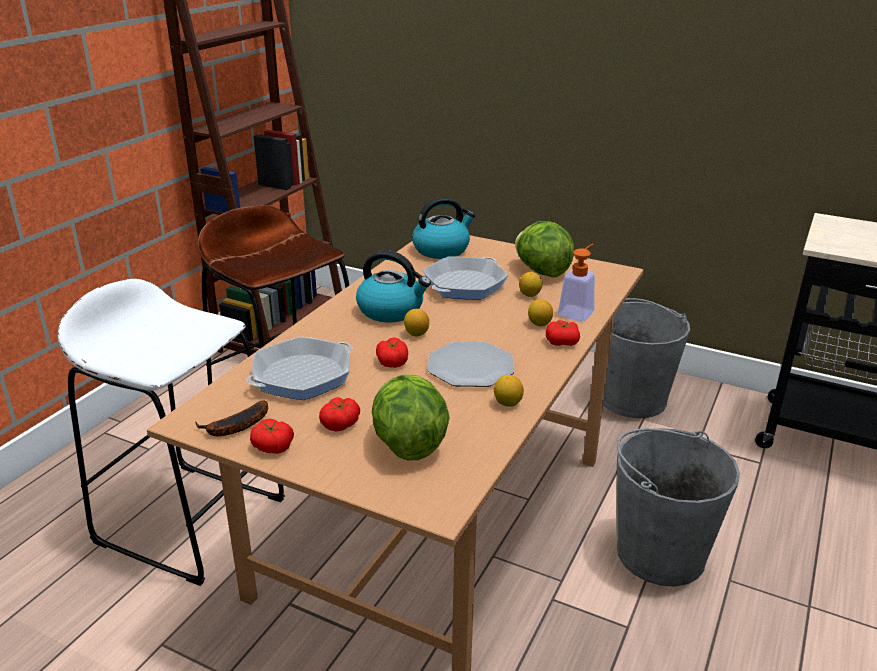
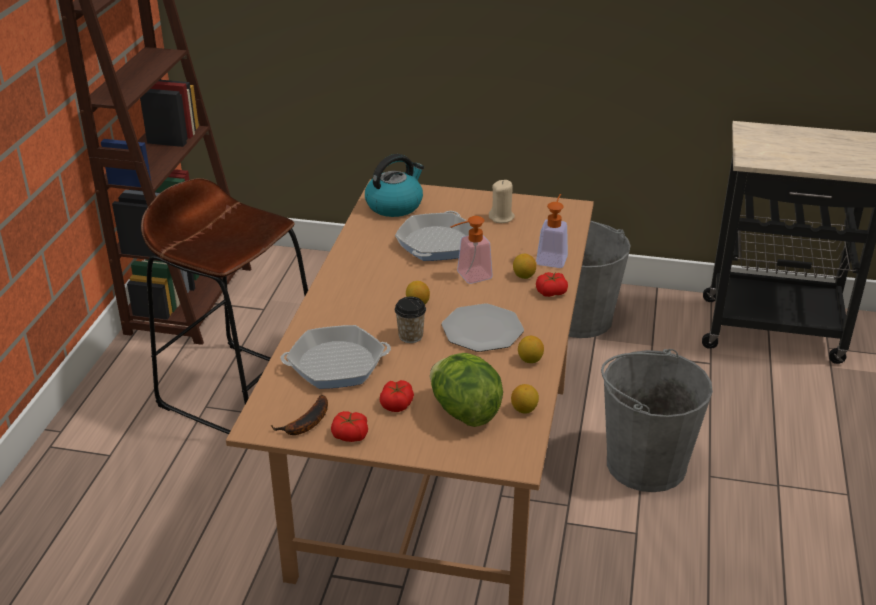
camera: 15 degrees left, 5 degrees up
white stool [58,279,285,586] -> none
frying pan [246,336,353,400] -> frying pan turned 45 degrees clockwise [280,325,391,389]
kettle [356,250,431,322] -> none
tomato [376,337,408,368] -> cup [395,297,426,343]
lettuce [515,221,574,277] -> beige candle [489,180,515,223]
lemon [519,272,542,297] -> lemon moved to [511,384,539,414]
none -> soap dispenser [450,216,493,284]

